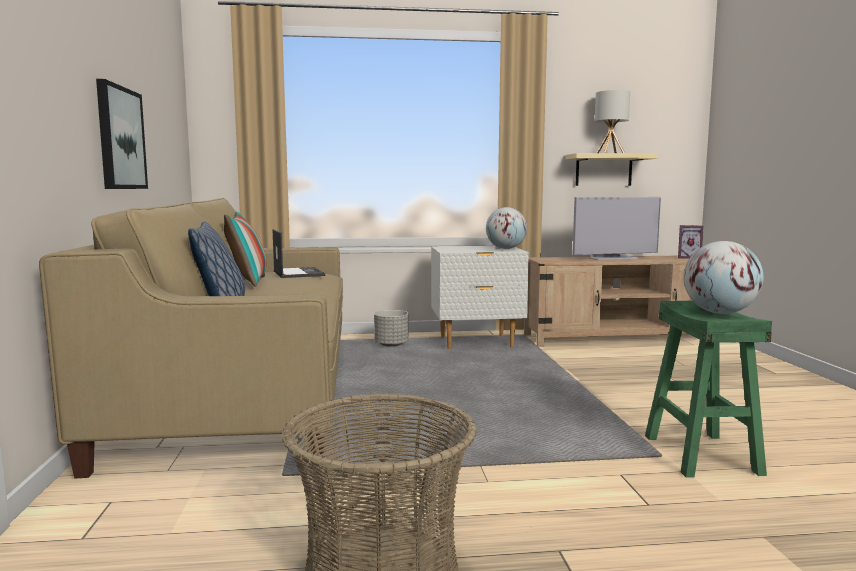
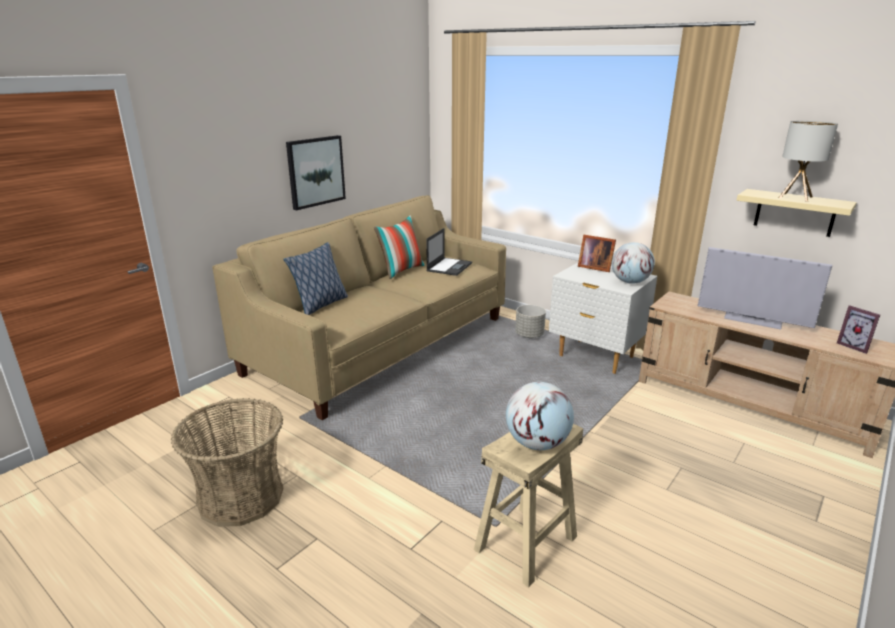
camera: 45 degrees right, 15 degrees up
green stool [645,301,772,478] -> beige stool [474,424,583,588]
none -> picture frame [578,235,616,272]

